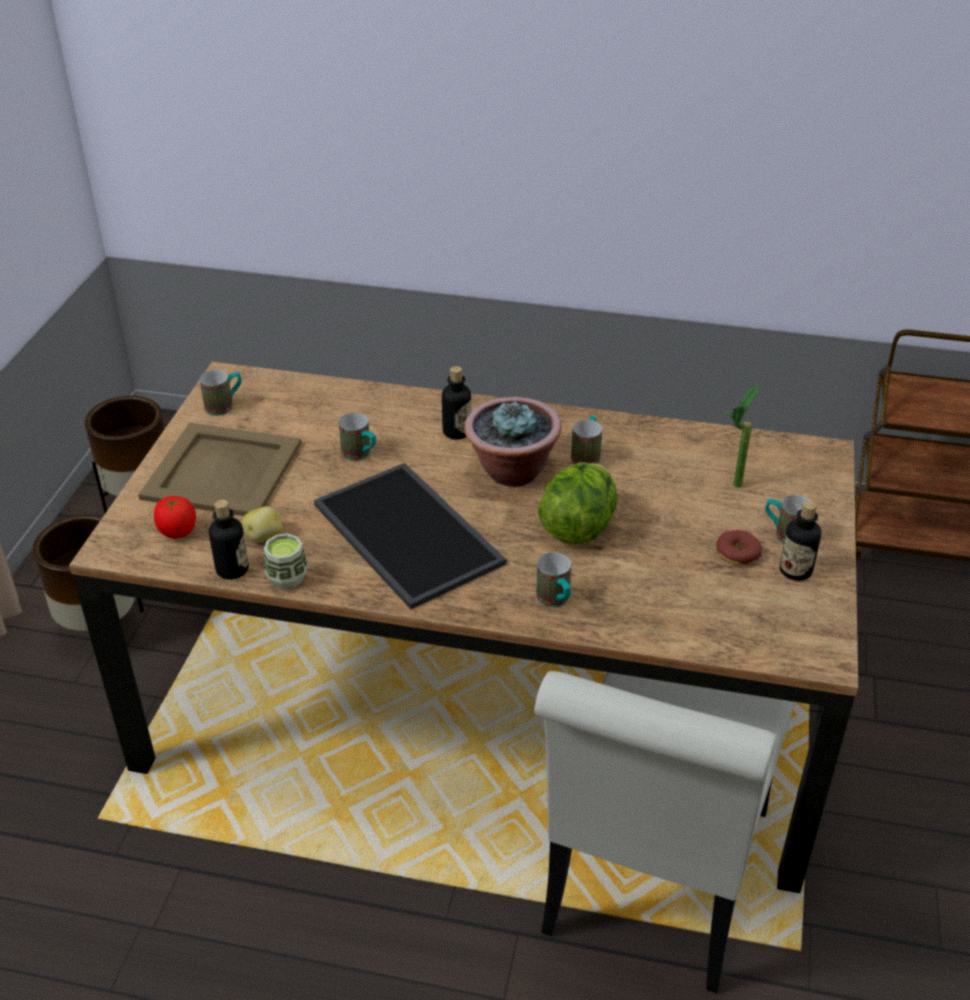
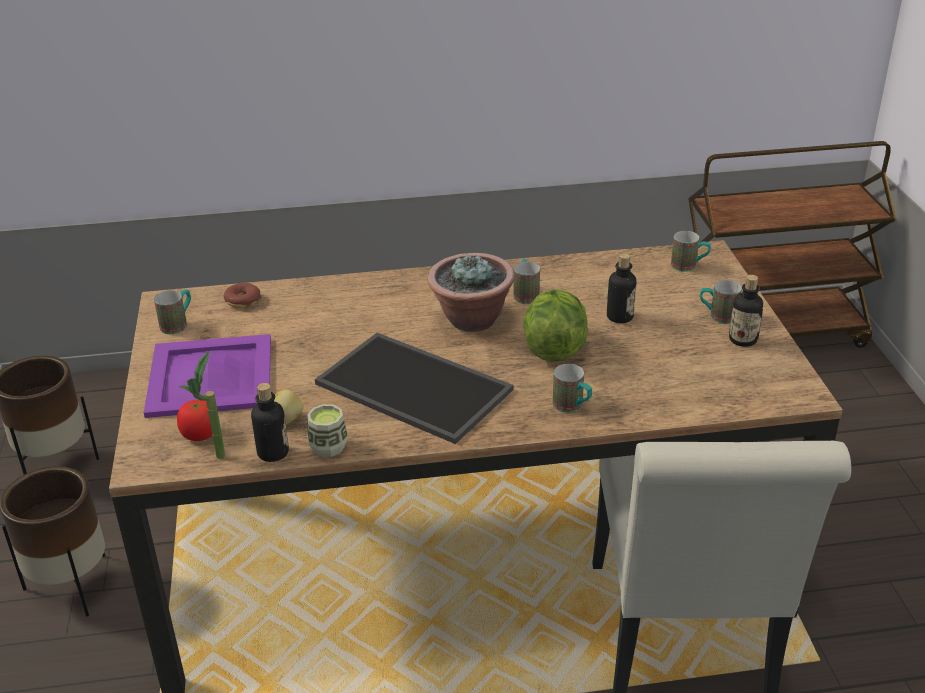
camera: 20 degrees left, 5 degrees down
beige tray [138,423,301,516] -> purple tray [144,334,271,418]
mug [339,413,376,461] -> mug moved to [671,231,711,272]
bottle [442,366,471,439] -> bottle moved to [607,253,637,323]
donut [716,530,762,565] -> donut moved to [224,283,261,308]
potted plant [723,385,760,487] -> potted plant moved to [179,351,225,459]

